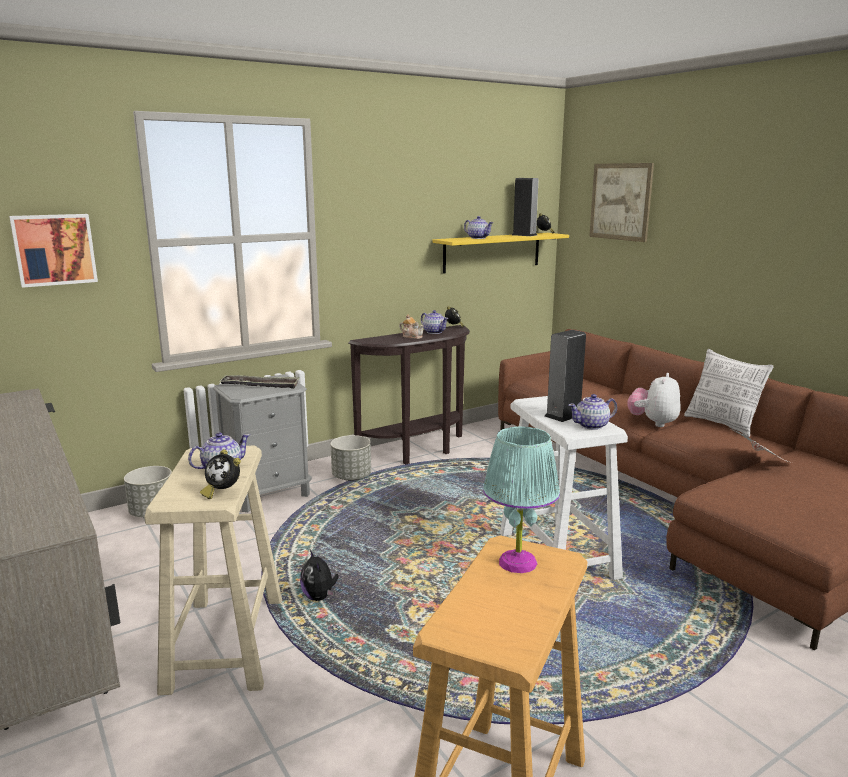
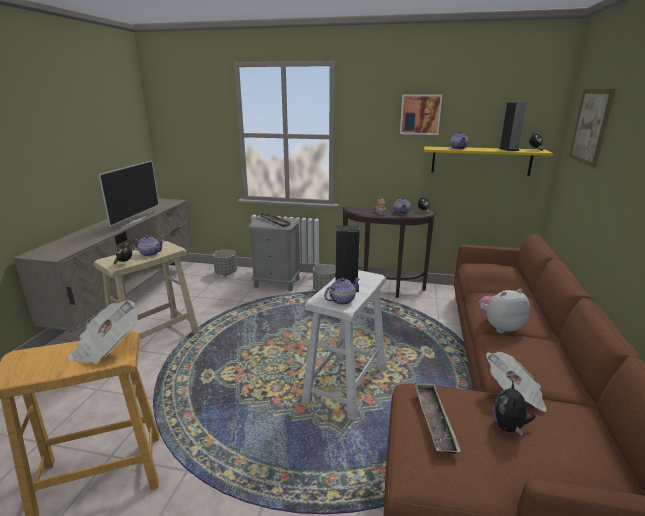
camera: 45 degrees right, 5 degrees up
picture [9,214,98,288] -> picture moved to [400,94,442,135]
plush toy [300,550,339,601] -> plush toy moved to [493,380,536,436]
turquoise table lamp [483,427,560,573] -> newspaper [67,300,138,364]
teapot [568,394,617,430] -> teapot turned 120 degrees clockwise [324,278,360,305]
pillow [684,349,774,437] -> none
none -> television [99,160,159,227]
none -> tray [414,383,461,454]

